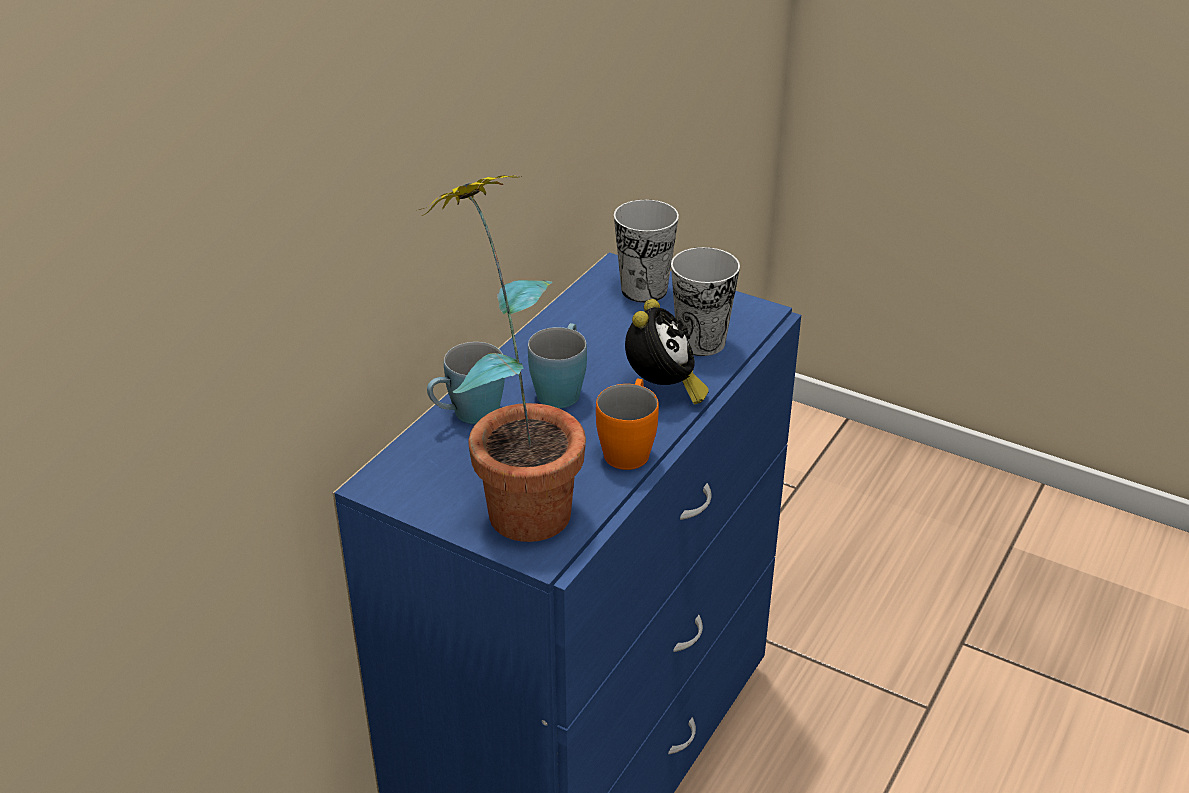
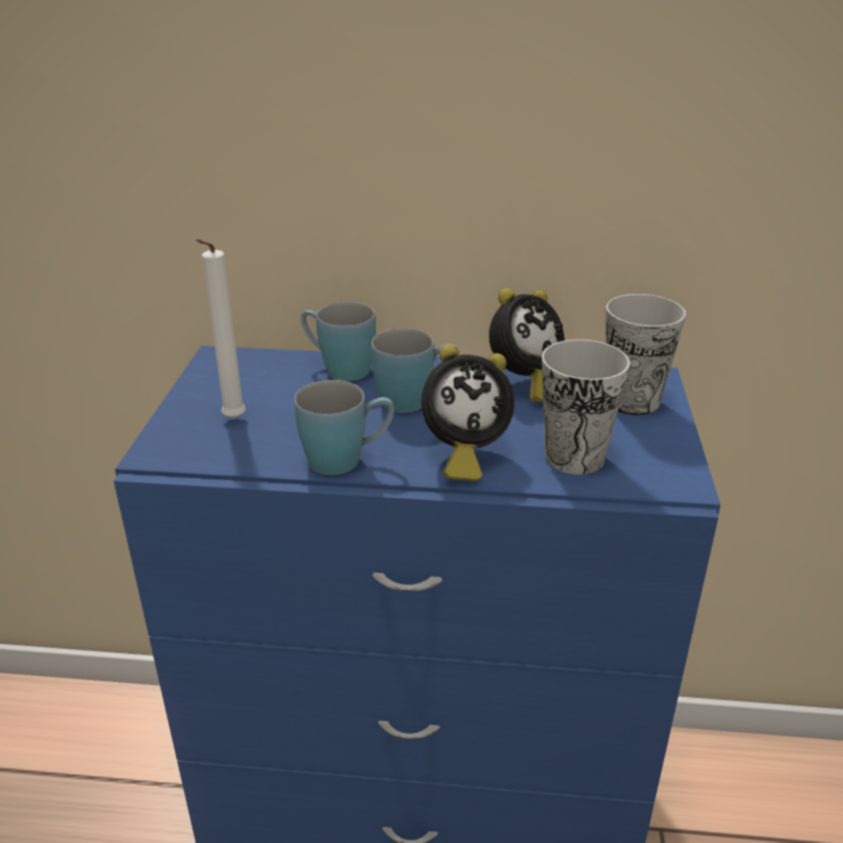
camera: 65 degrees right, 5 degrees down
potted plant [419,175,586,542] -> white candle [196,239,246,419]
orange mug [596,378,659,470] -> blue mug [294,380,394,475]
none -> alarm clock [489,288,565,402]

